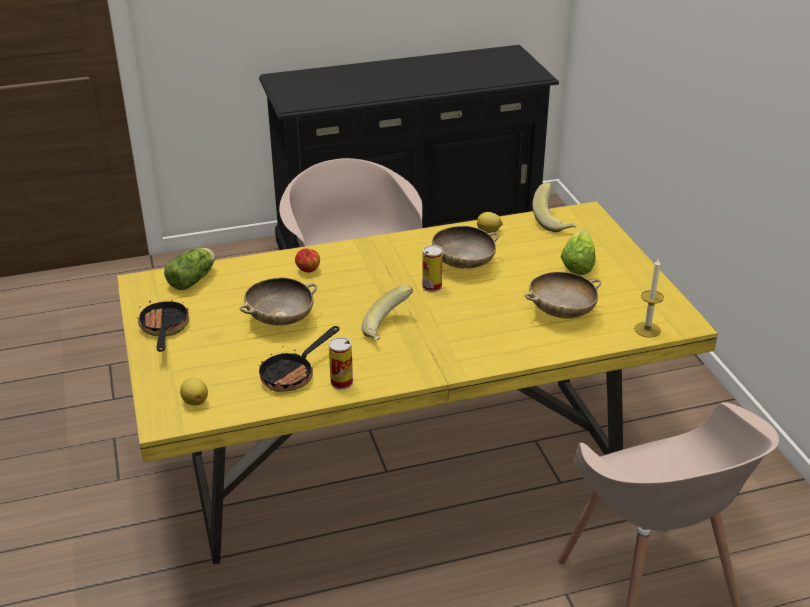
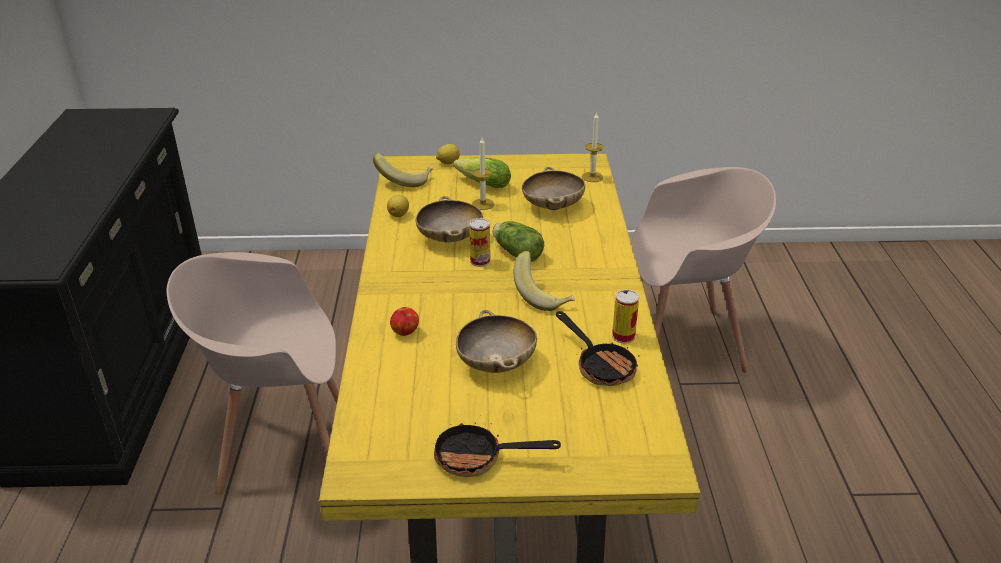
camera: 75 degrees left, 0 degrees up
lettuce [164,248,215,290] -> lettuce moved to [493,221,544,262]
lemon [180,377,208,406] -> lemon moved to [436,144,460,164]
none -> candle [472,138,494,210]

